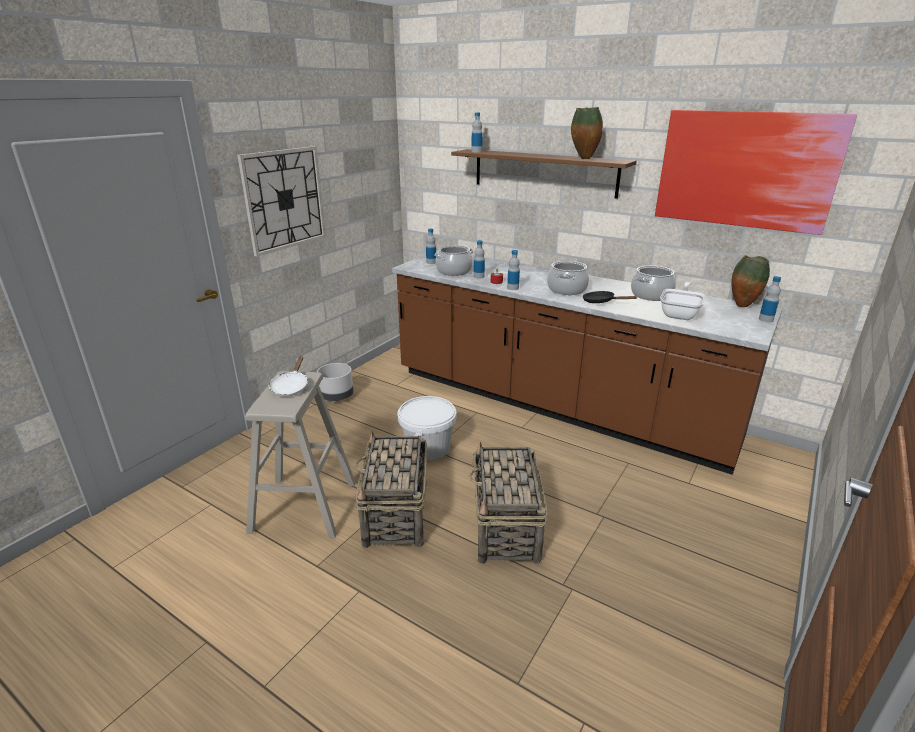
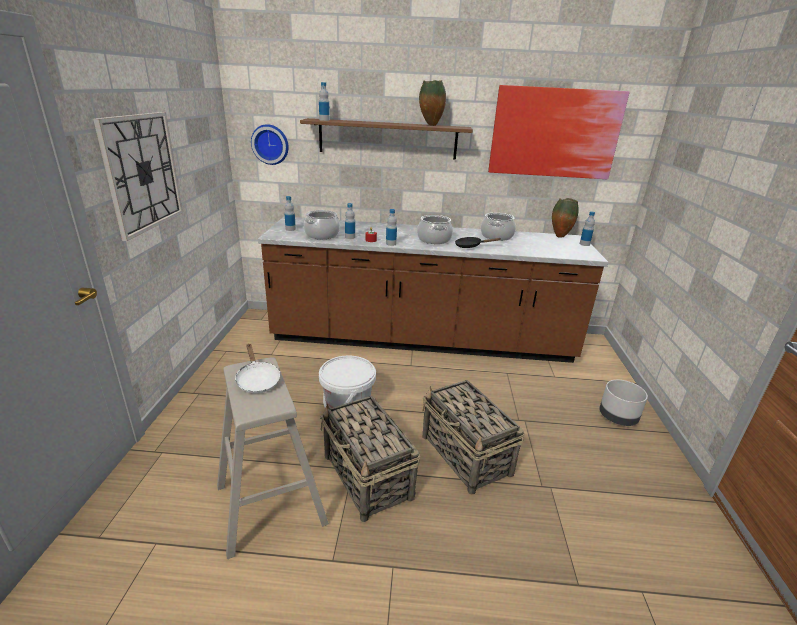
camera: 30 degrees left, 0 degrees up
grey planter [317,363,353,401] -> grey planter moved to [599,380,648,426]
frying pan [660,282,706,320] -> none
none -> wall clock [251,124,289,165]

